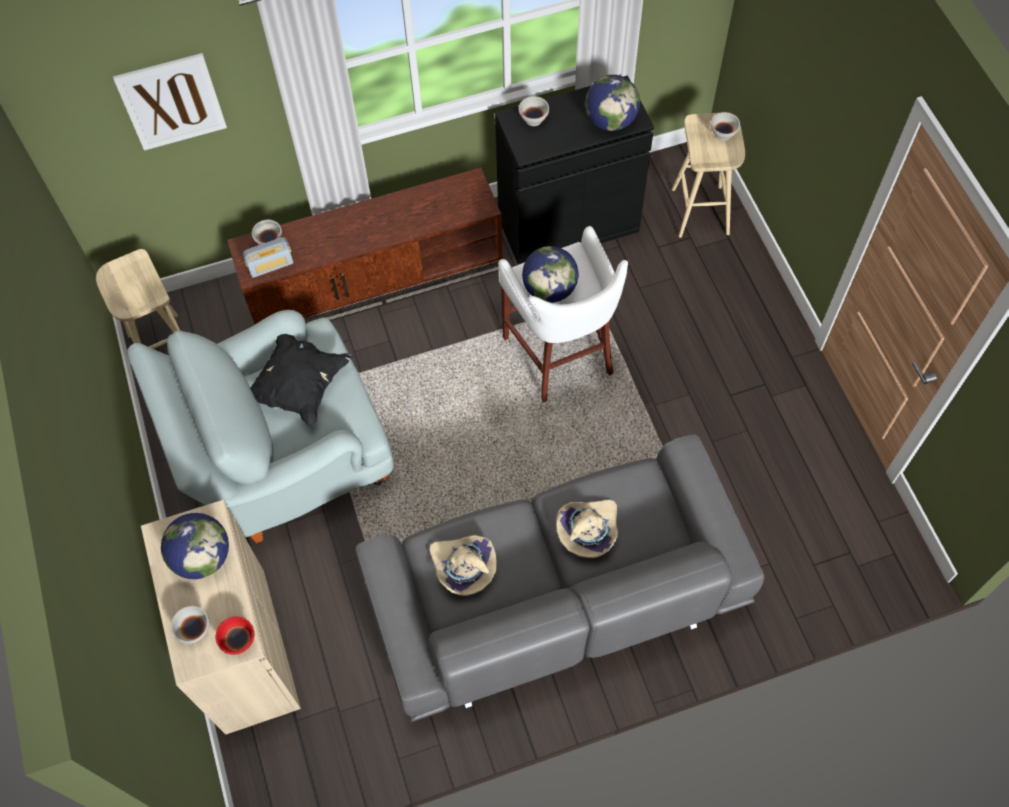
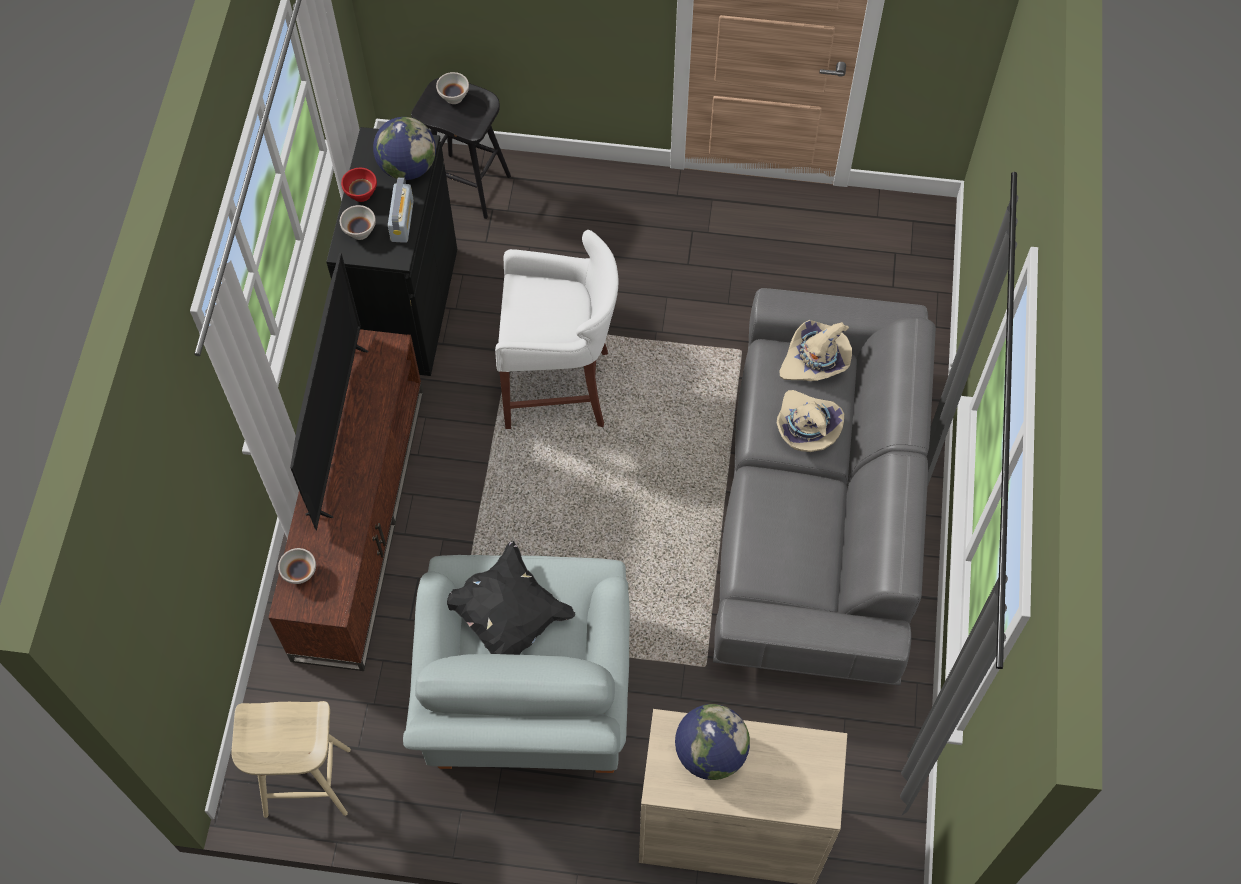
camera: 65 degrees left, 0 degrees up
picture [113,53,227,151] -> none
white bowl [171,606,210,644] -> none
red bowl [216,616,254,655] -> red bowl moved to [341,168,377,202]
radio [243,238,293,278] -> radio moved to [388,177,414,243]
beige hat [429,535,497,596] -> beige hat moved to [779,320,852,381]
globe [522,246,578,303] -> none
beige stool [672,113,745,238] -> black stool [411,78,511,219]
none -> television [290,253,368,531]

